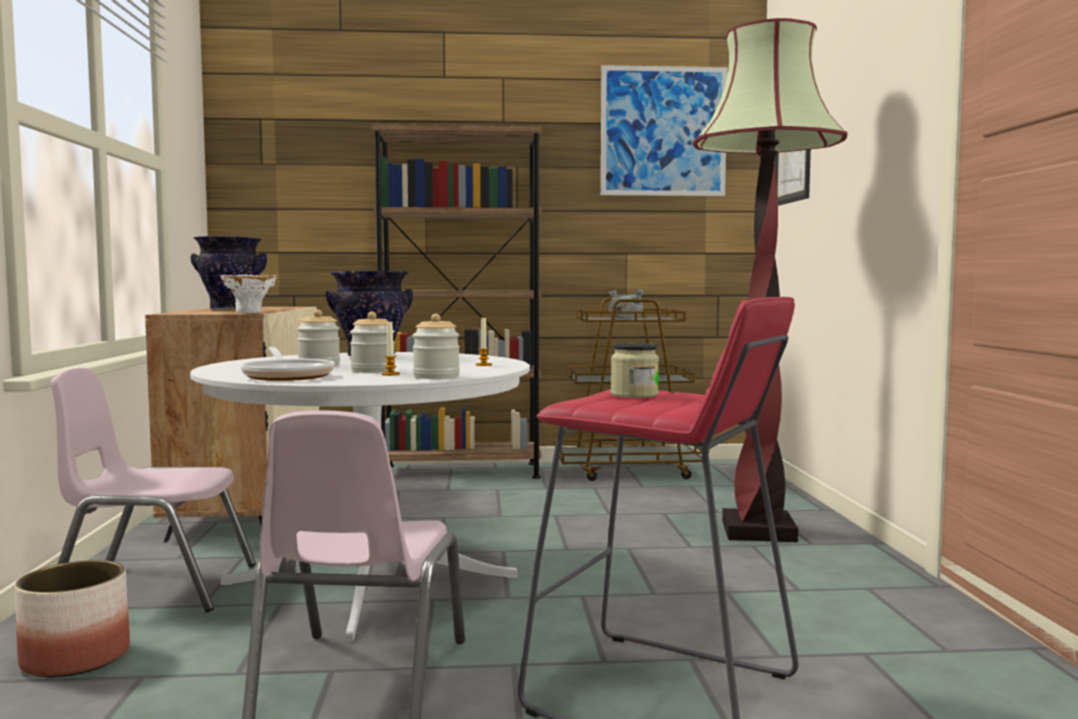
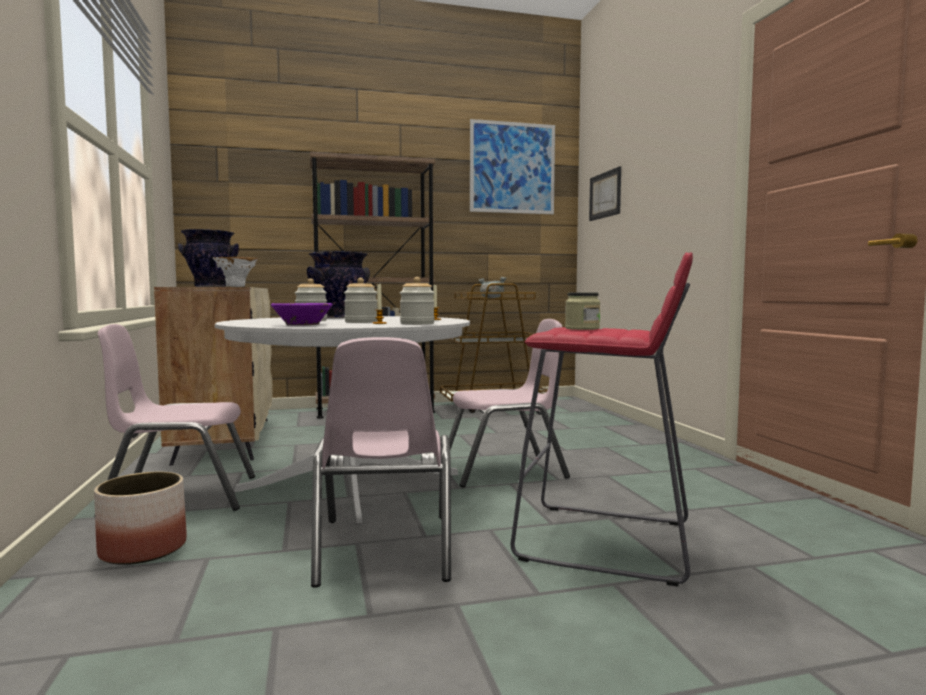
camera: 10 degrees left, 0 degrees up
frying pan [241,347,335,381] -> purple bowl [271,303,333,326]
floor lamp [693,18,847,542] -> none
none -> pink chair [449,319,570,487]

